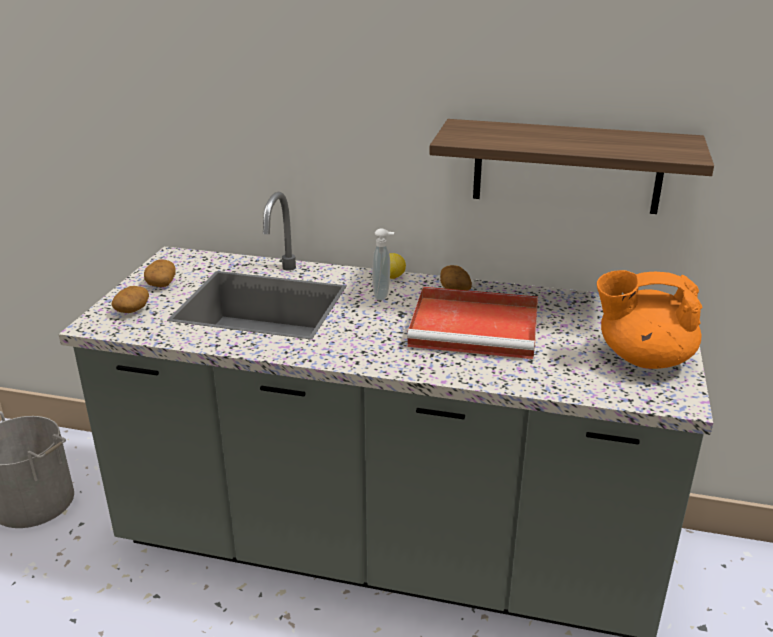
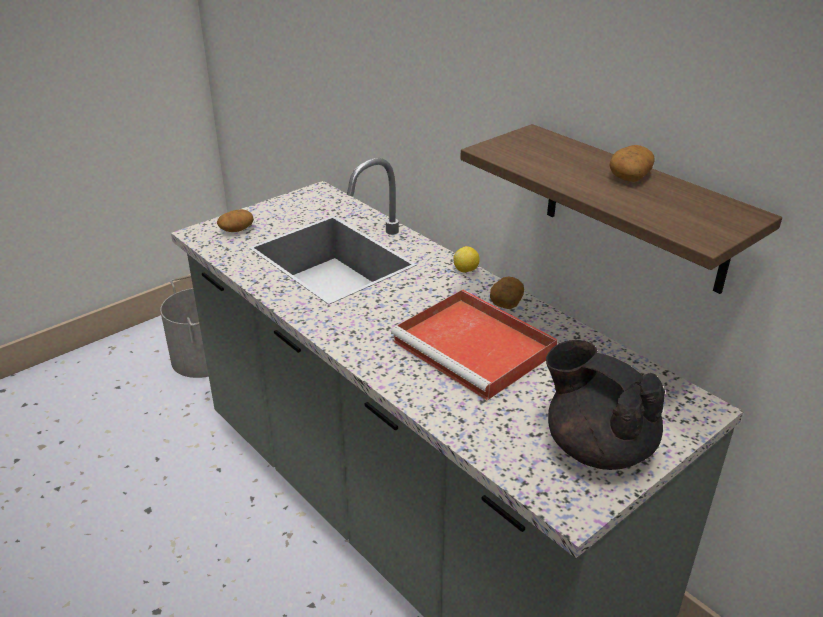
camera: 35 degrees right, 5 degrees up
potato [144,259,176,287] -> potato moved to [609,145,655,182]
soap dispenser [372,228,394,300] -> none
orange teapot [597,270,703,369] -> black teapot [546,340,665,470]

